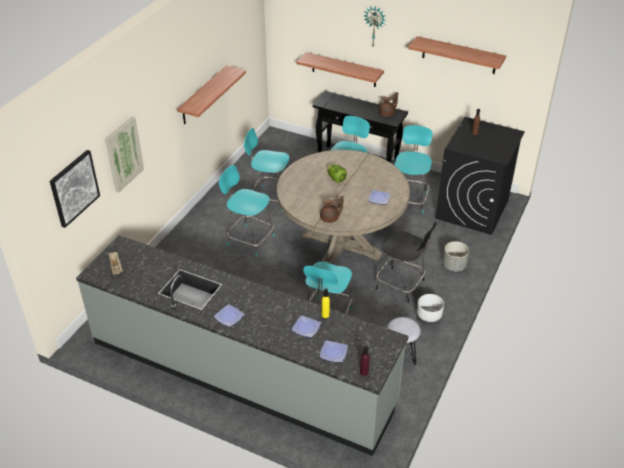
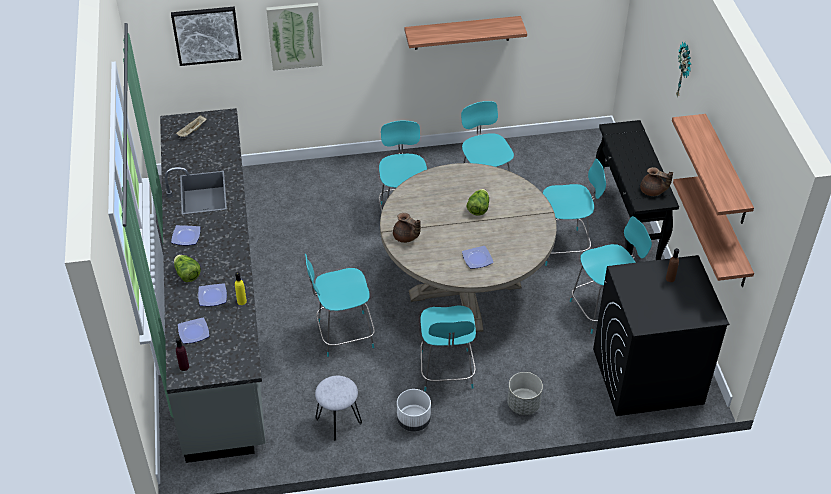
camera: 55 degrees right, 5 degrees up
shelf [296,52,384,87] -> shelf moved to [673,176,754,287]
black chair [376,222,437,303] -> turquoise chair [420,306,476,391]
none -> lettuce [174,255,201,282]

